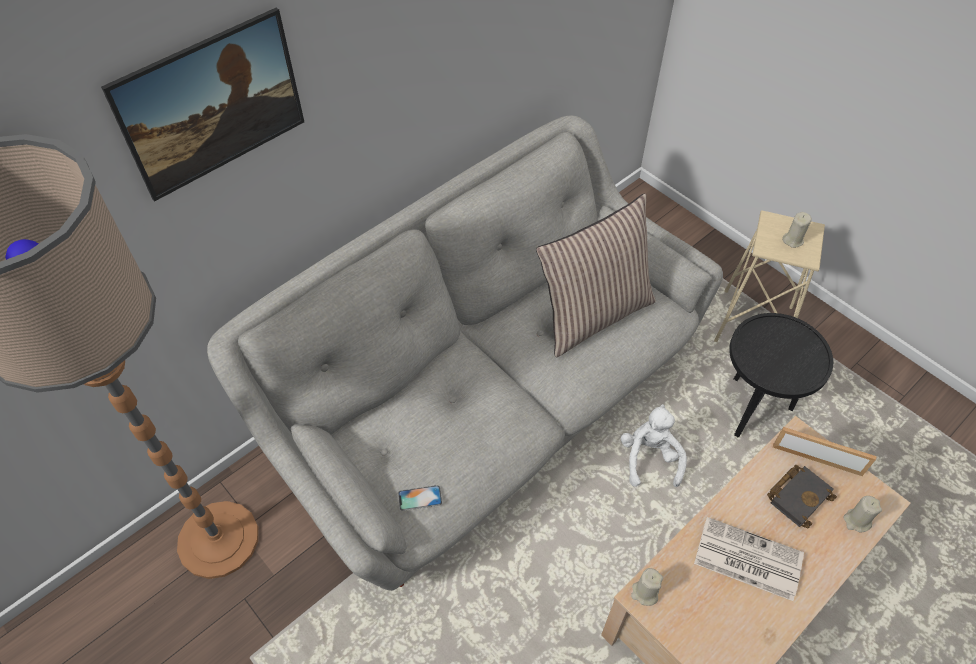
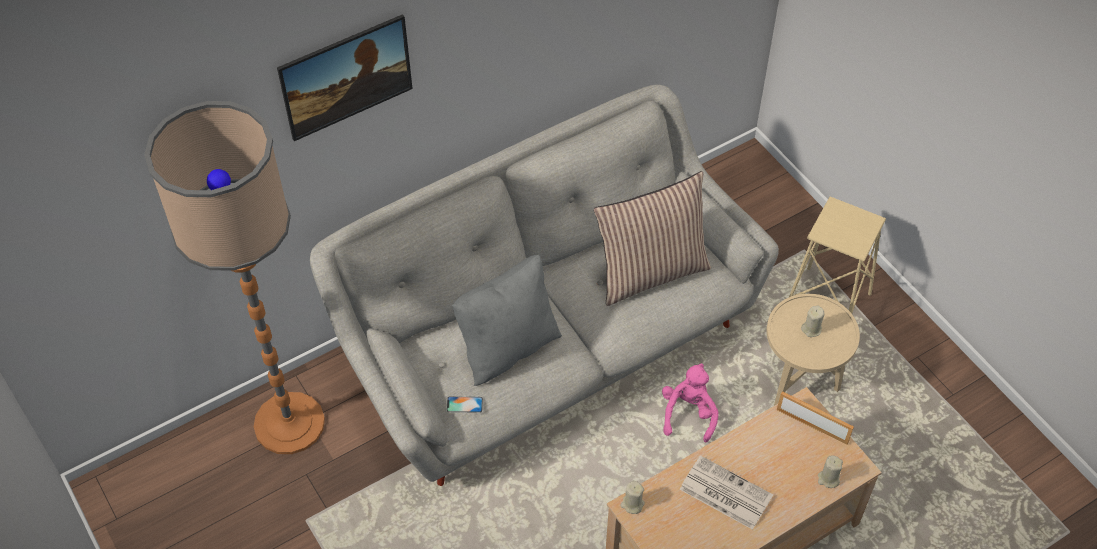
camera: 10 degrees right, 0 degrees up
white plush toy [621,404,687,487] -> pink plush toy [662,363,718,442]
black side table [729,313,833,438] -> beige side table [766,294,860,406]
black book [767,465,837,528] -> none
beige candle [782,212,812,248] -> beige candle moved to [801,305,824,337]
none -> grey pillow [452,255,562,386]

